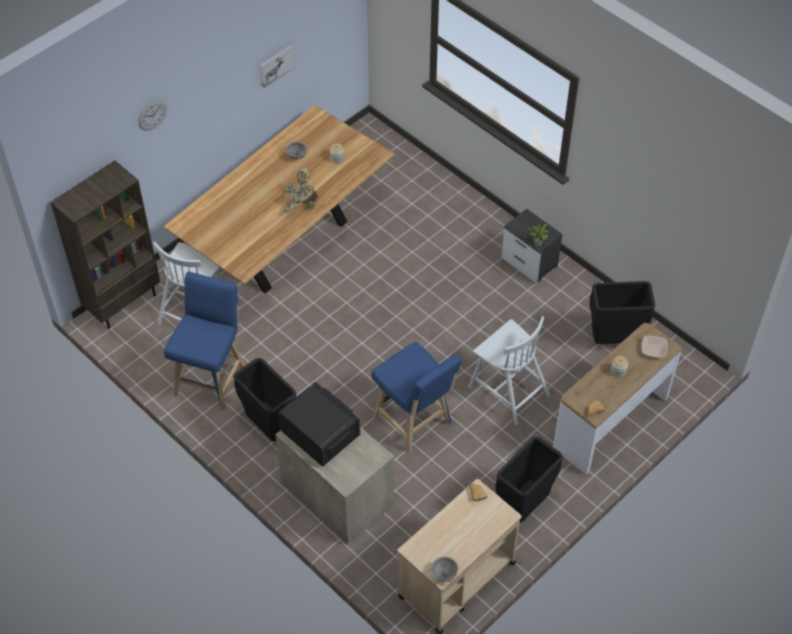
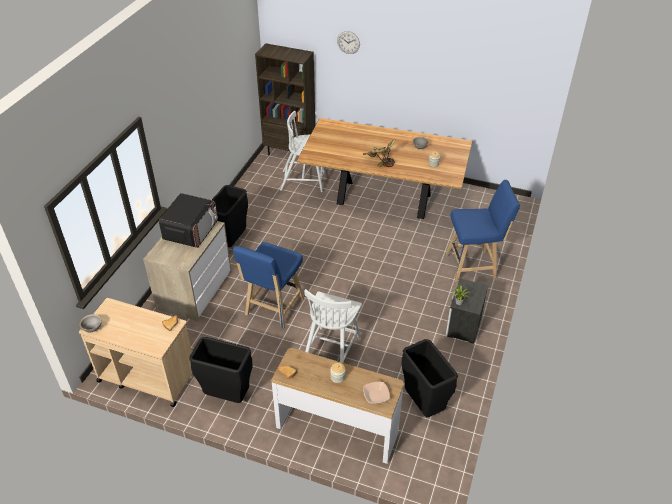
camera: 65 degrees right, 10 degrees down
blue stool [164,271,245,410] -> blue stool moved to [446,180,520,282]
picture [259,45,295,88] -> none

